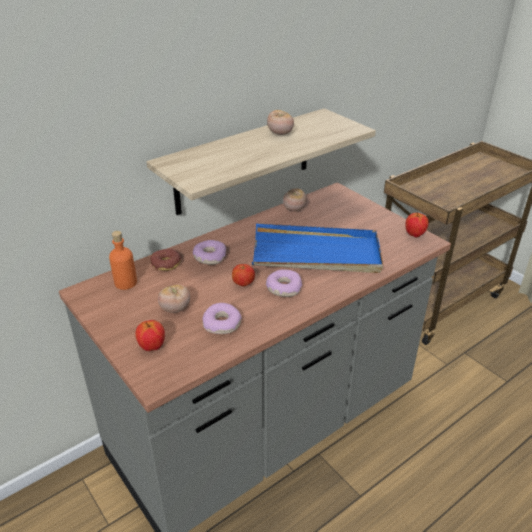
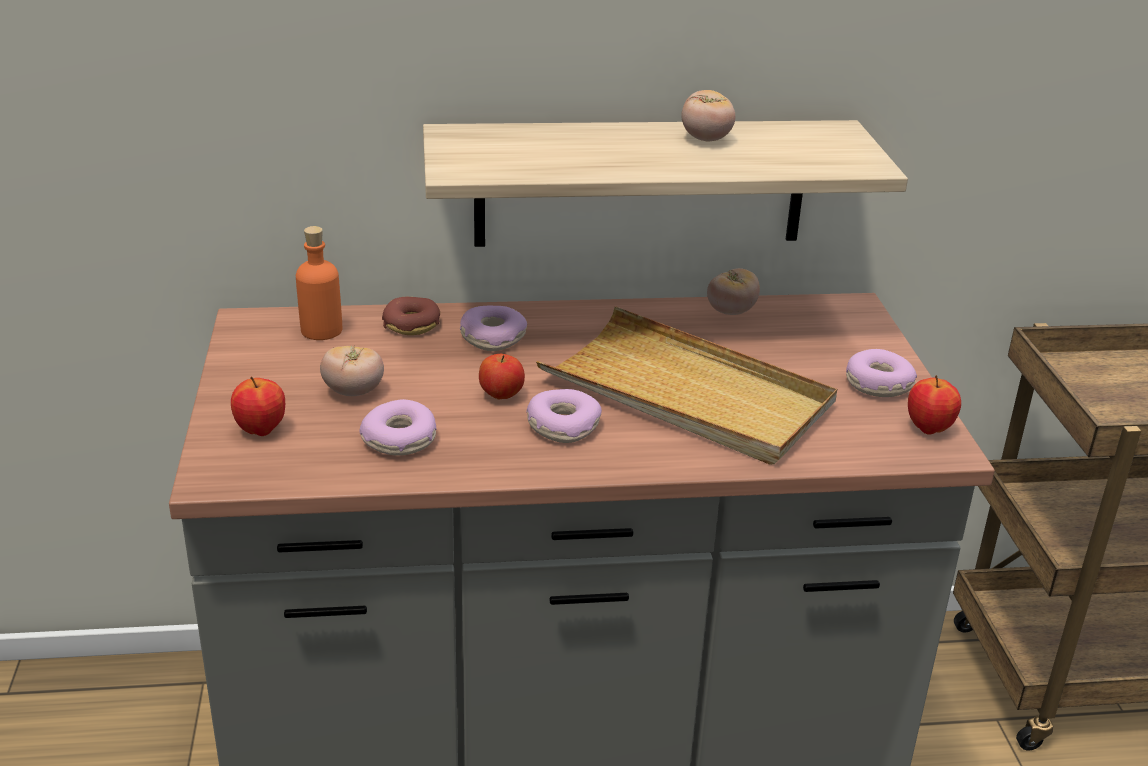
camera: 30 degrees right, 5 degrees down
blue tray [252,223,383,273] -> beige tray [536,306,837,465]
none -> donut [846,349,917,397]

